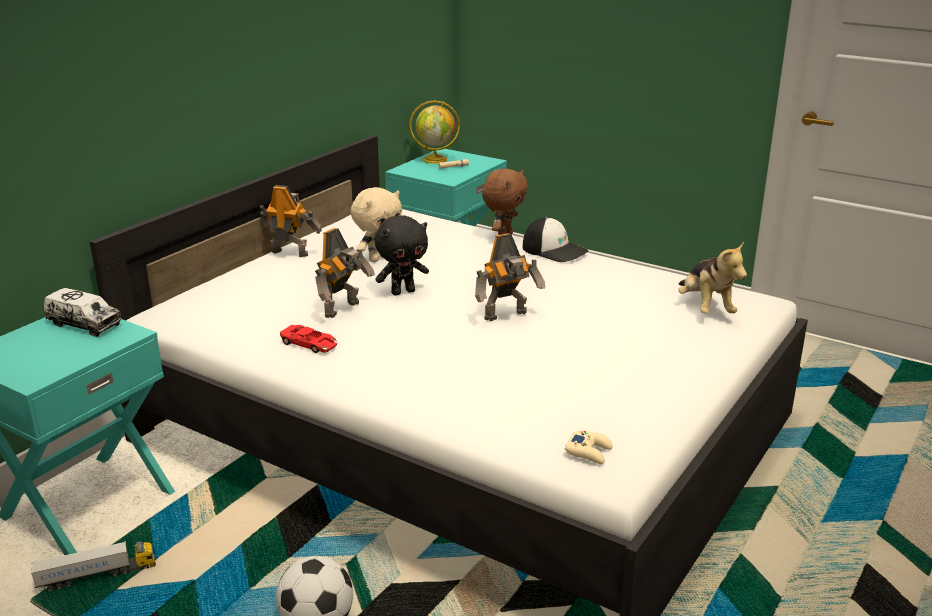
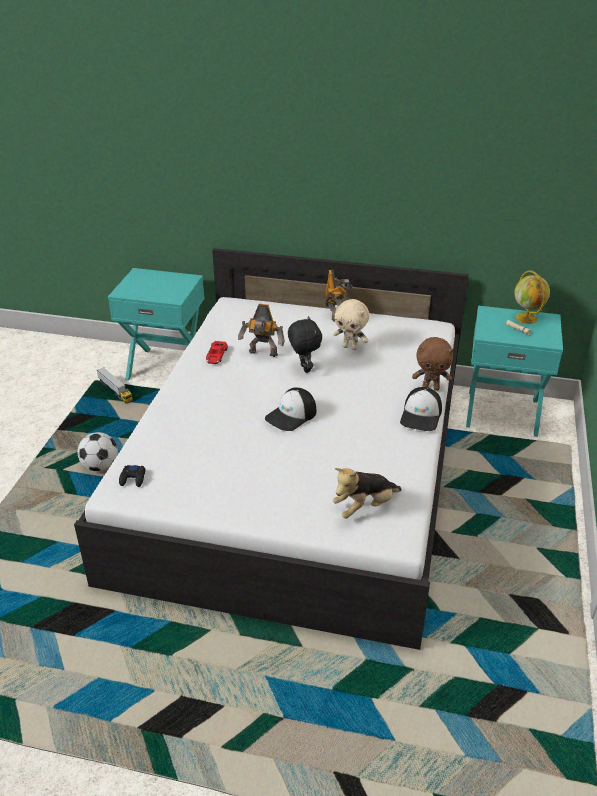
camera: 70 degrees right, 10 degrees up
toy truck [44,288,121,337] -> none
black plush toy [374,215,429,295] -> black plush toy turned 150 degrees counterclockwise [288,316,322,373]
toy robot [475,233,545,321] -> cap [265,387,316,431]
beige game controller [565,431,613,464] -> black game controller [119,465,145,487]

